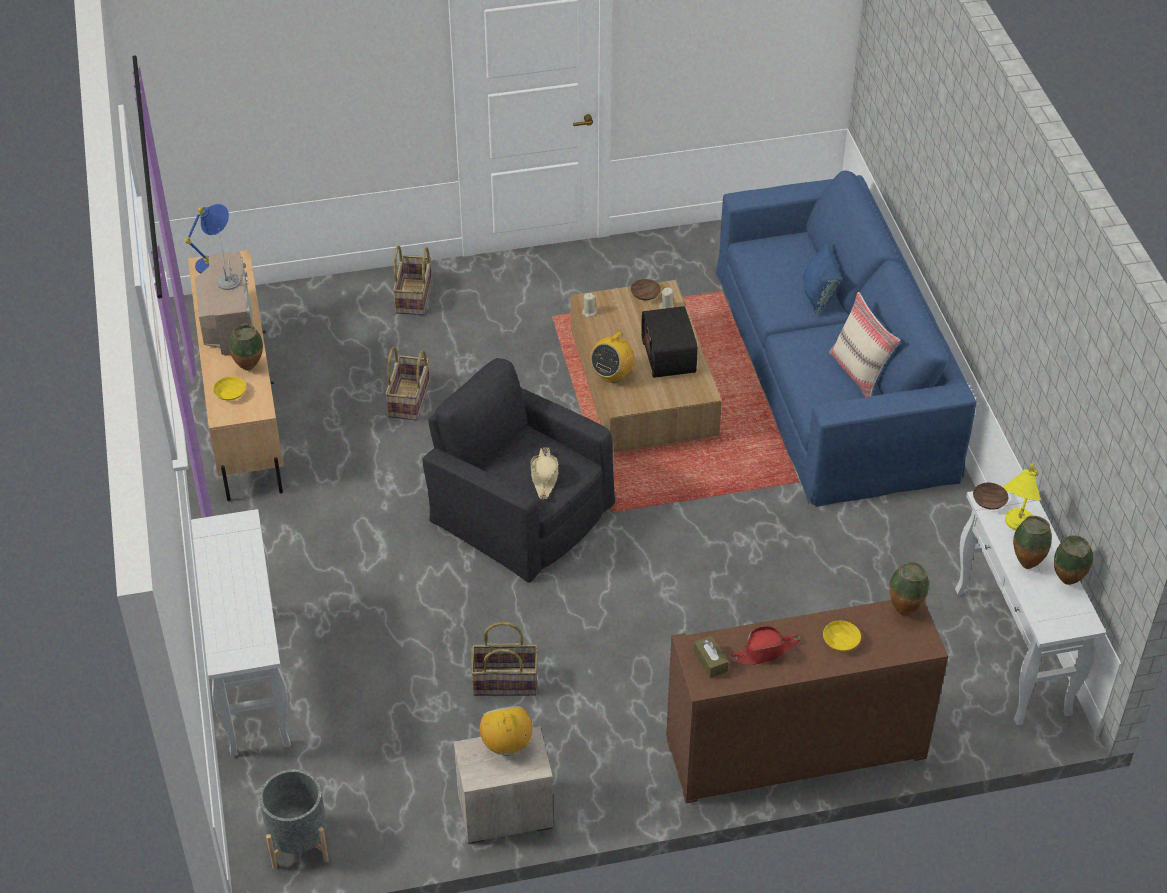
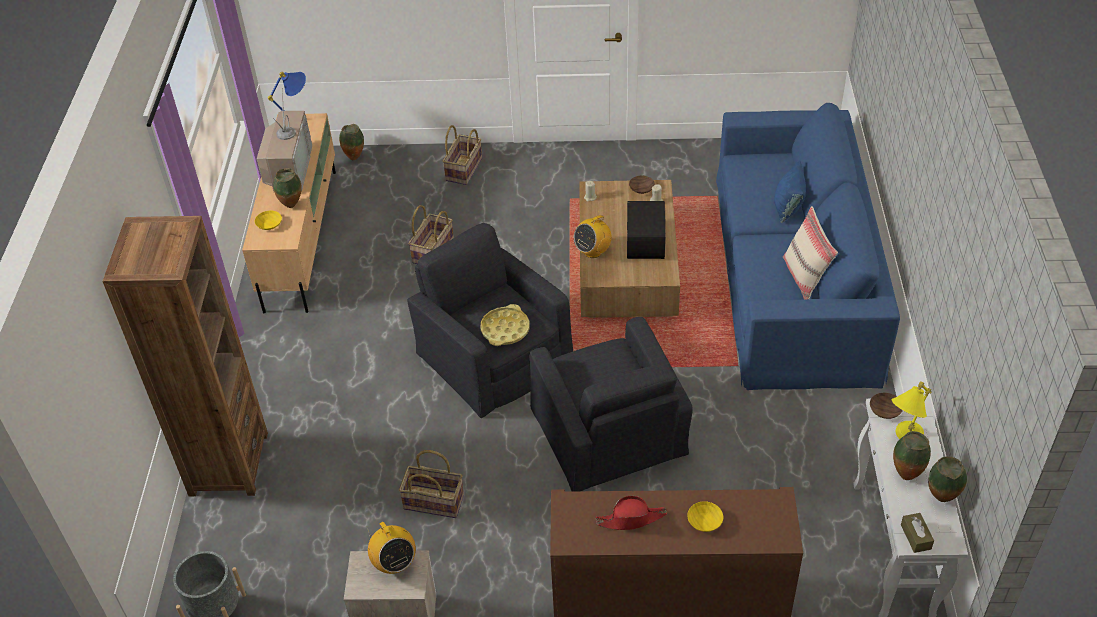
camera: 15 degrees right, 0 degrees up
white console table [191,509,291,756] -> brown bookcase [102,216,268,496]
radio [480,706,532,756] -> radio turned 150 degrees clockwise [367,522,416,574]
beige hat [530,447,559,500] -> yellow tray [480,304,530,346]
brown tissue box [694,635,729,678] -> brown tissue box moved to [901,513,934,553]
vase [889,561,929,616] -> vase moved to [339,124,364,160]
none -> black armchair [529,317,693,492]

